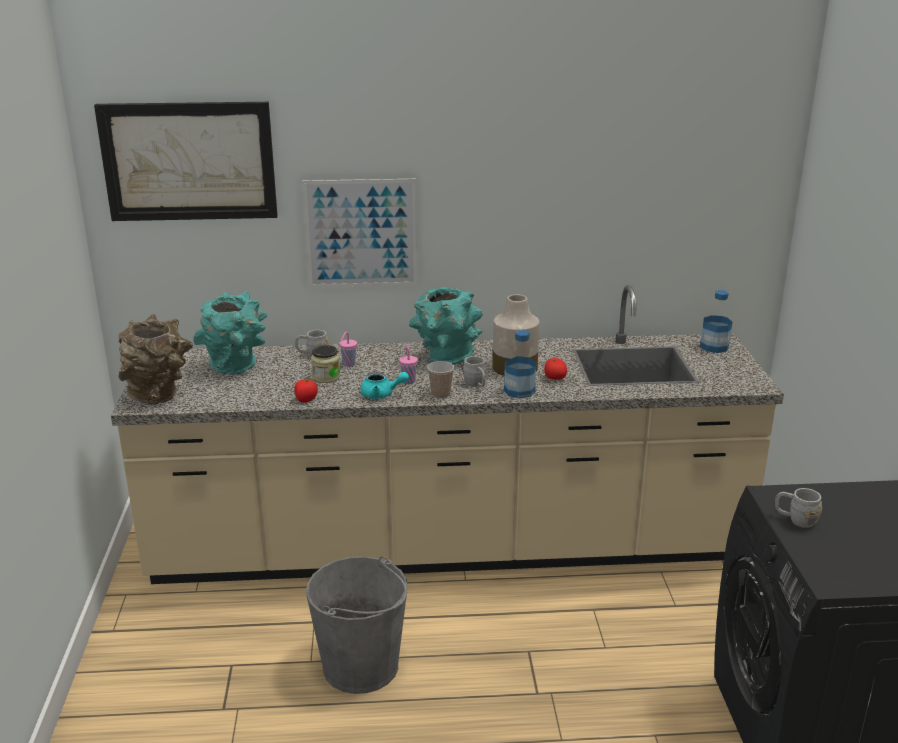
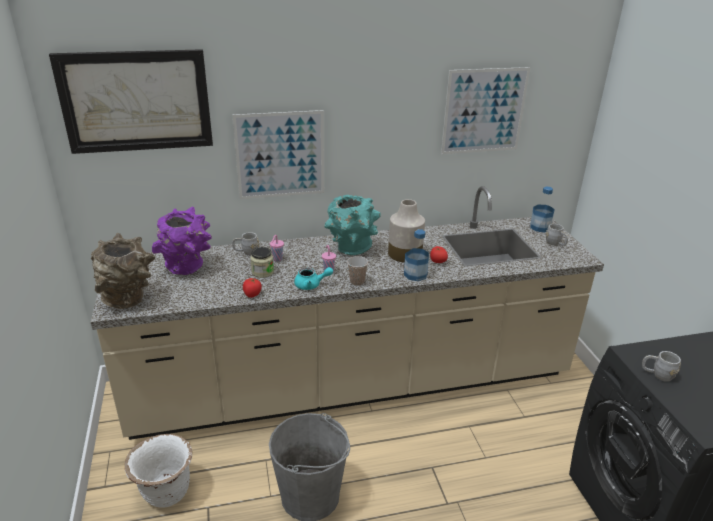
camera: 10 degrees left, 5 degrees up
turquoise vase [194,291,267,375] -> purple vase [152,207,212,275]
grey mug [463,356,486,387] -> grey mug moved to [546,224,568,246]
none -> white planter [125,434,192,508]
none -> picture [441,67,530,154]

